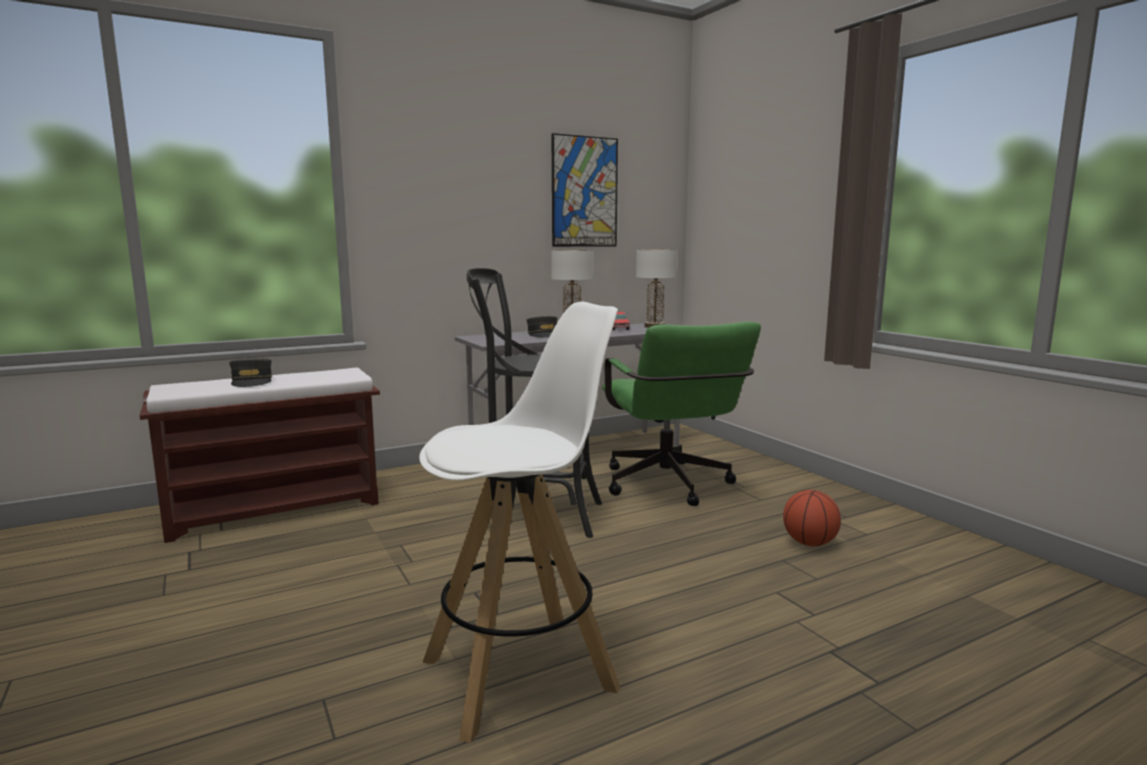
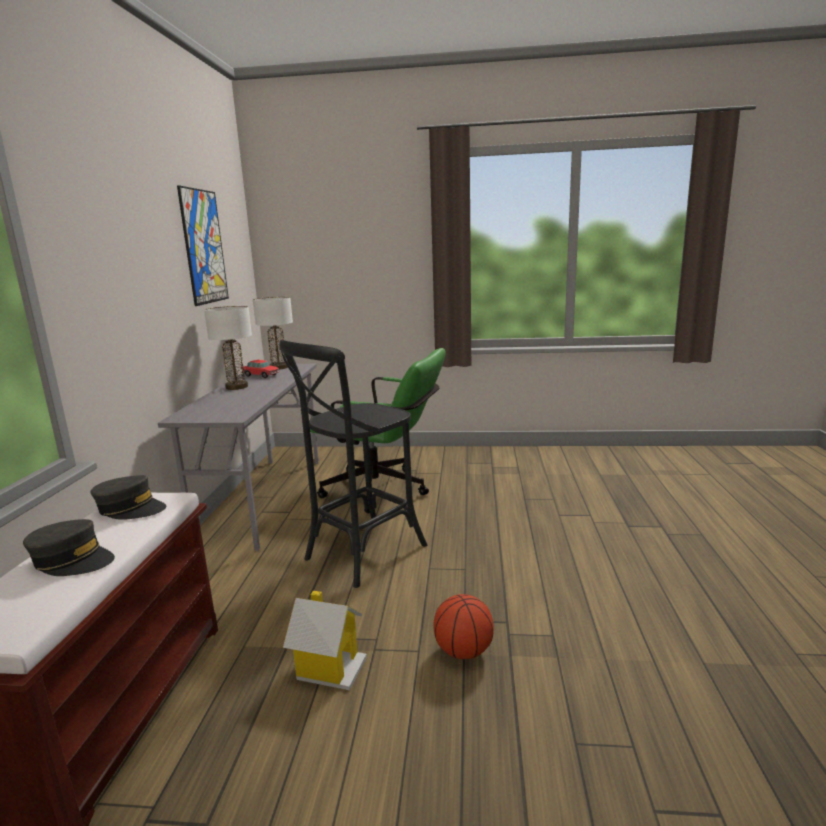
camera: 55 degrees left, 5 degrees up
white stool [419,302,620,743] -> none
grey cap [527,316,558,338] -> grey cap moved to [90,475,166,520]
basketball [783,490,841,546] -> basketball moved to [433,594,494,659]
none -> toy house [283,591,367,690]

